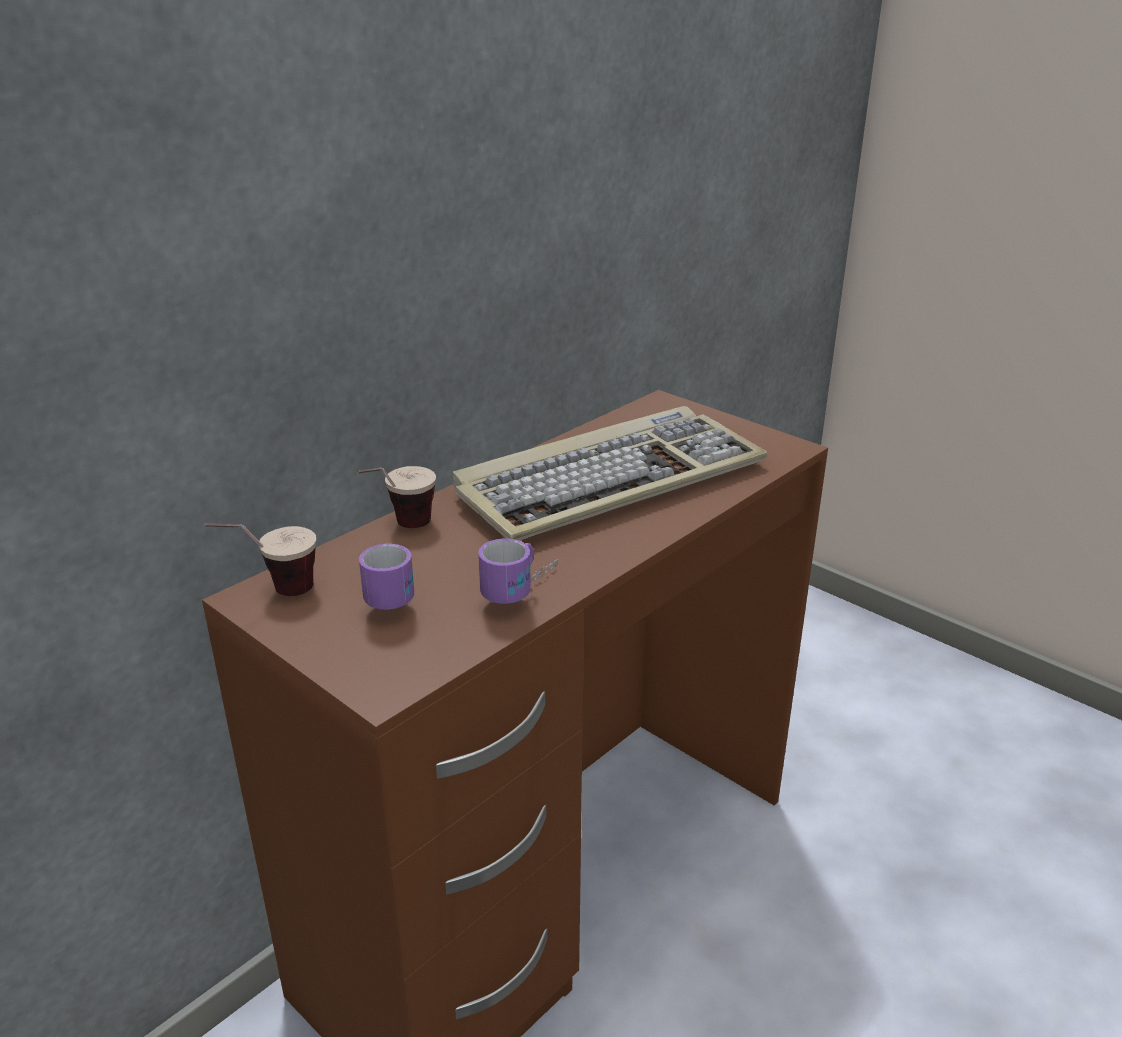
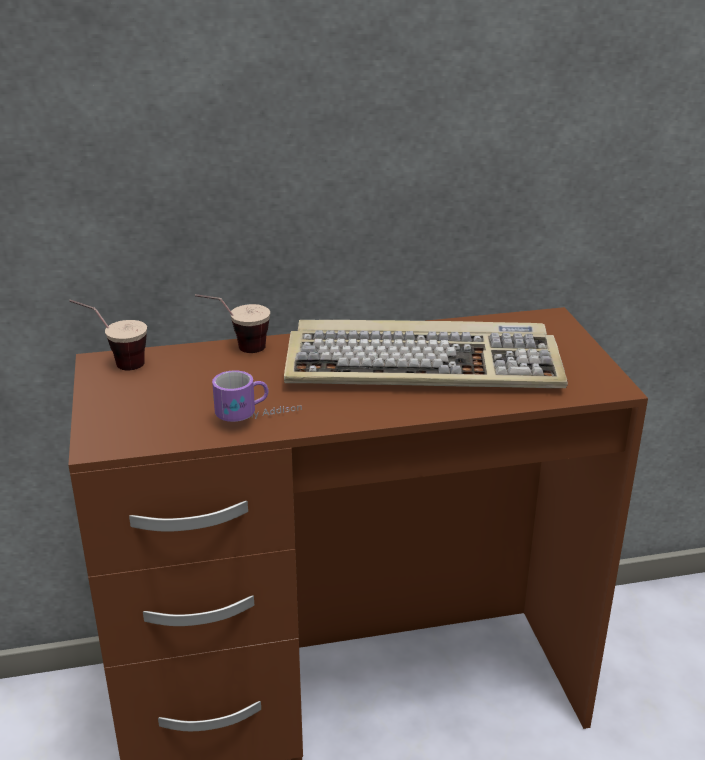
camera: 35 degrees right, 0 degrees up
mug [359,544,414,610] -> none

